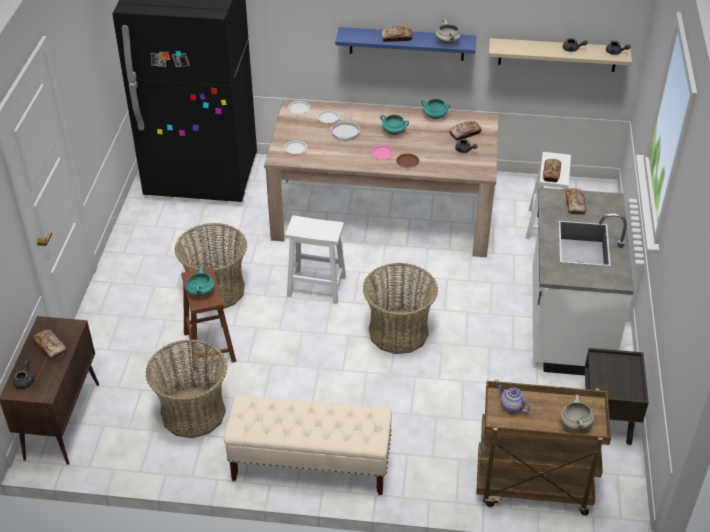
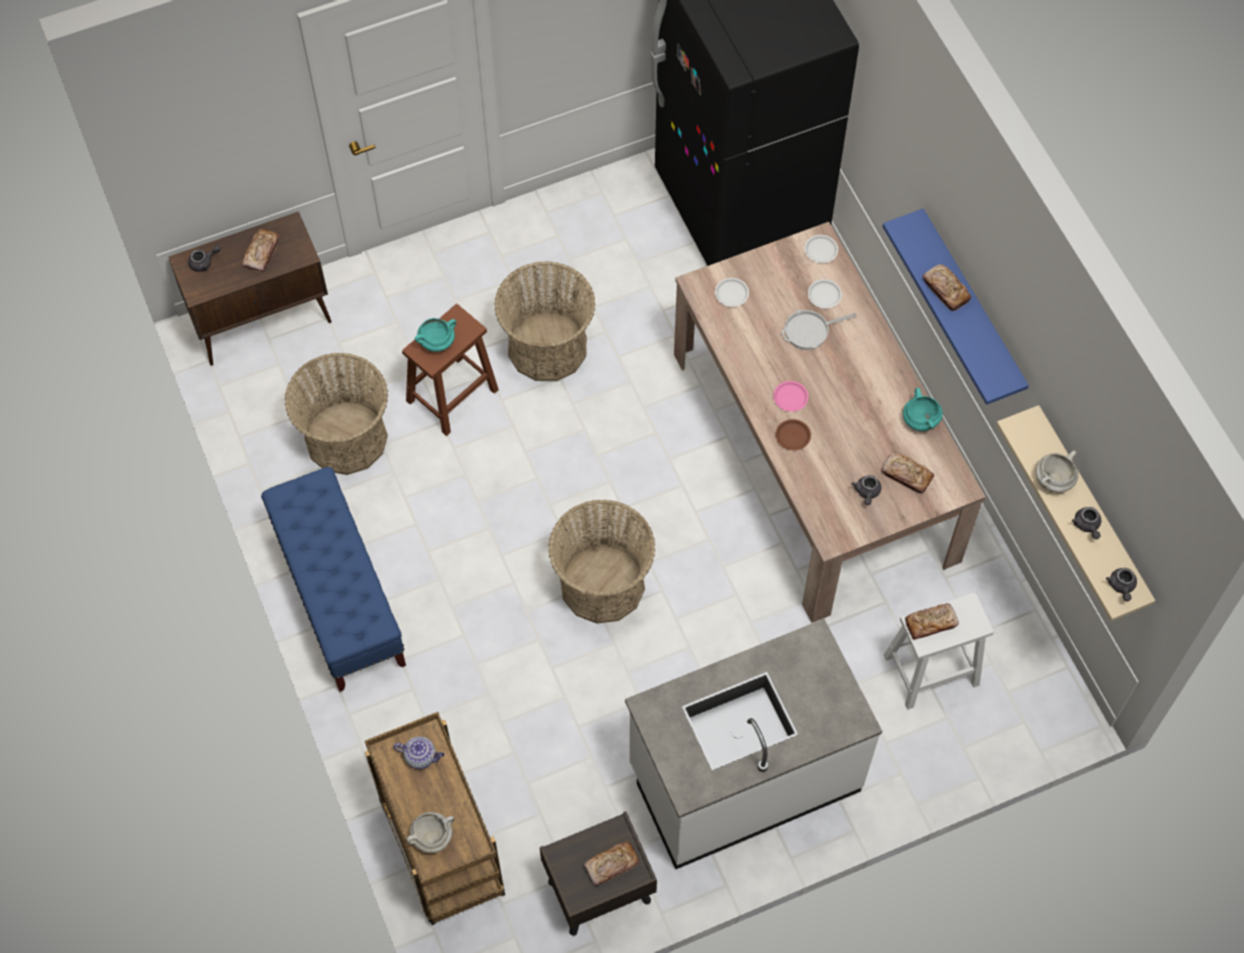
camera: 60 degrees right, 20 degrees up
beige bench [224,395,392,495] -> blue bench [261,467,406,692]
white stool [285,215,346,304] -> none
turquoise cooking pot [380,114,409,135] -> none
white cooking pot [436,19,461,44] -> white cooking pot moved to [1036,450,1078,493]
teapot [497,384,531,413] -> teapot turned 90 degrees clockwise [393,736,445,769]
bread [565,188,586,215] -> bread moved to [584,841,640,886]

